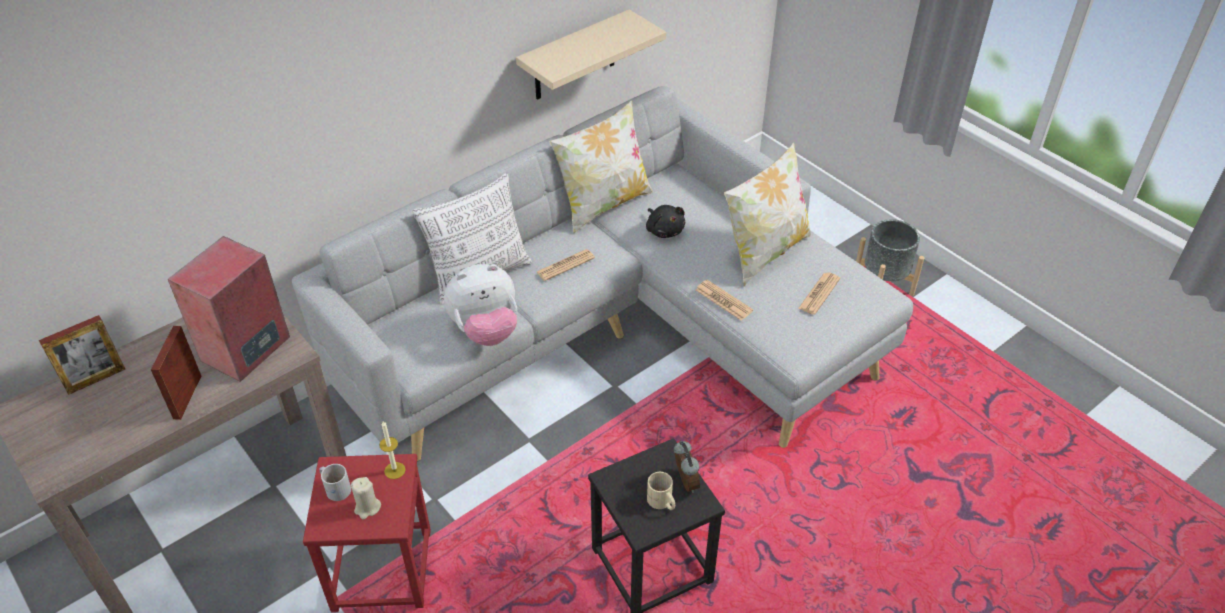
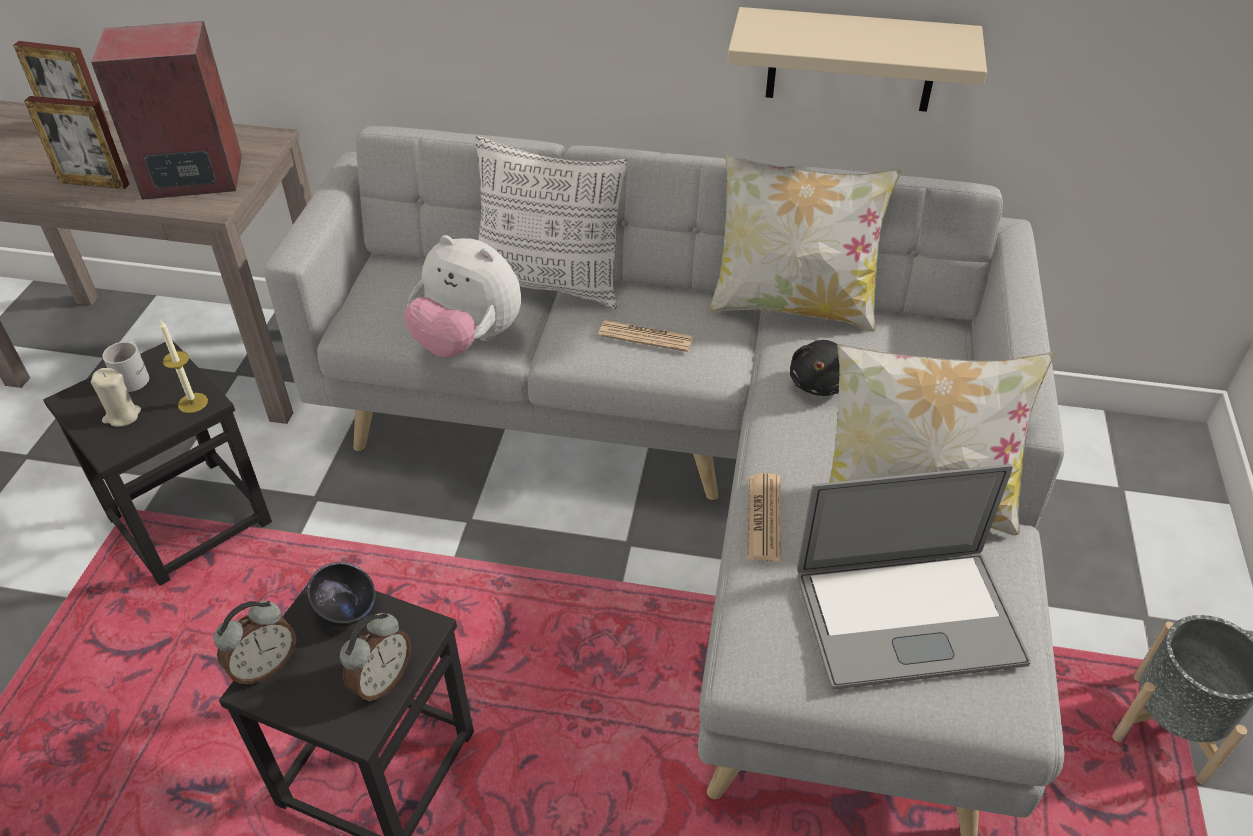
camera: 50 degrees right, 0 degrees up
picture frame [151,326,201,420] -> picture frame turned 135 degrees counterclockwise [24,96,129,189]
red stool [303,454,431,612] -> black stool [43,340,272,586]
beige mug [647,472,675,510] -> none
newspaper [798,272,840,315] -> laptop [797,464,1031,690]
none -> alarm clock [214,601,297,684]
none -> black bowl [307,562,376,627]

